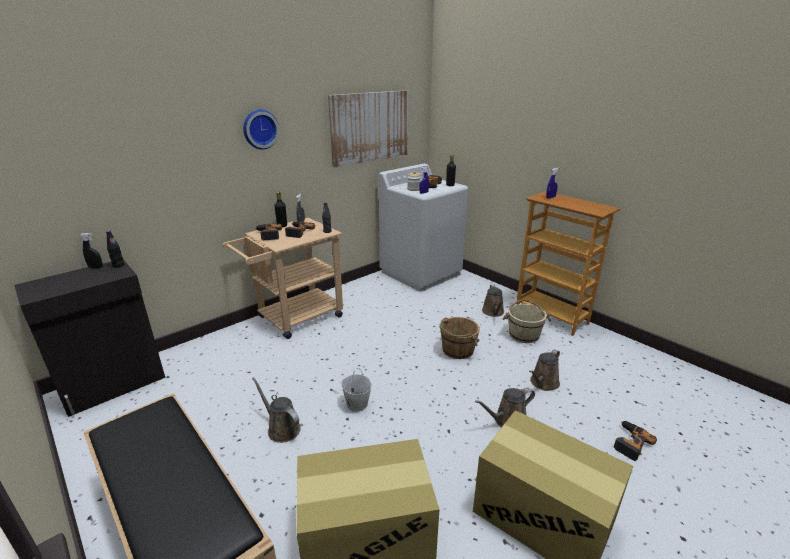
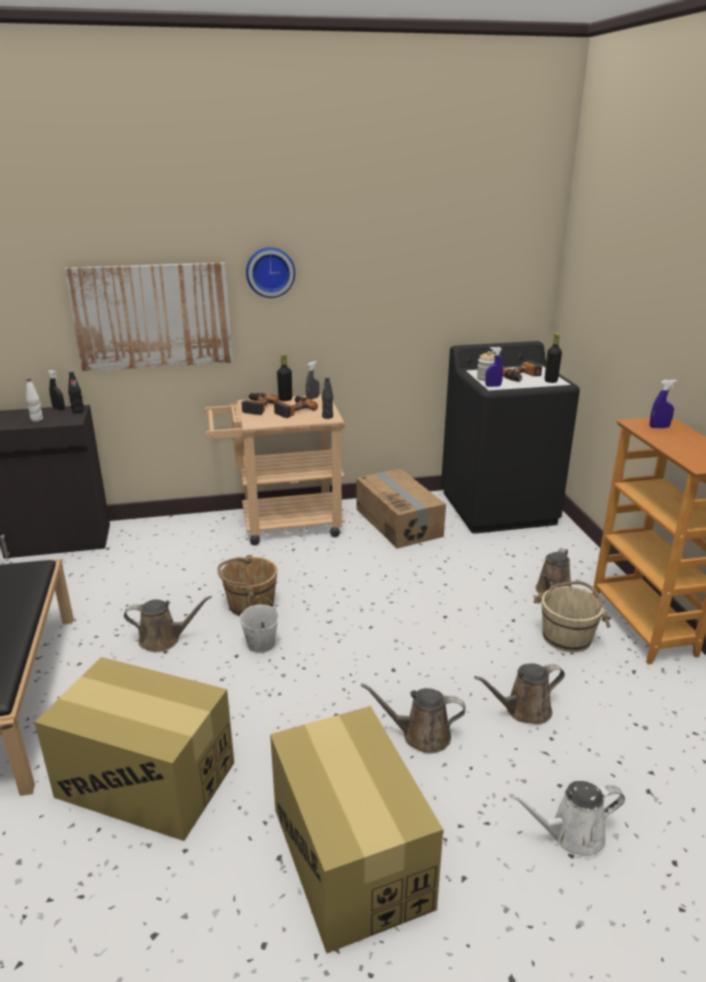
camera: 30 degrees right, 0 degrees up
brown watering can [252,377,301,443] -> brown watering can turned 105 degrees clockwise [124,596,212,652]
picture [328,90,409,167] -> picture moved to [65,262,233,371]
white washing machine [379,164,468,292] -> black washing machine [441,341,580,534]
brown bucket [439,317,480,359] -> brown bucket moved to [217,555,277,616]
power drill [614,421,657,461] -> white watering can [509,781,625,858]
none -> white bottle [26,379,43,422]
none -> cardboard box [356,469,446,549]

